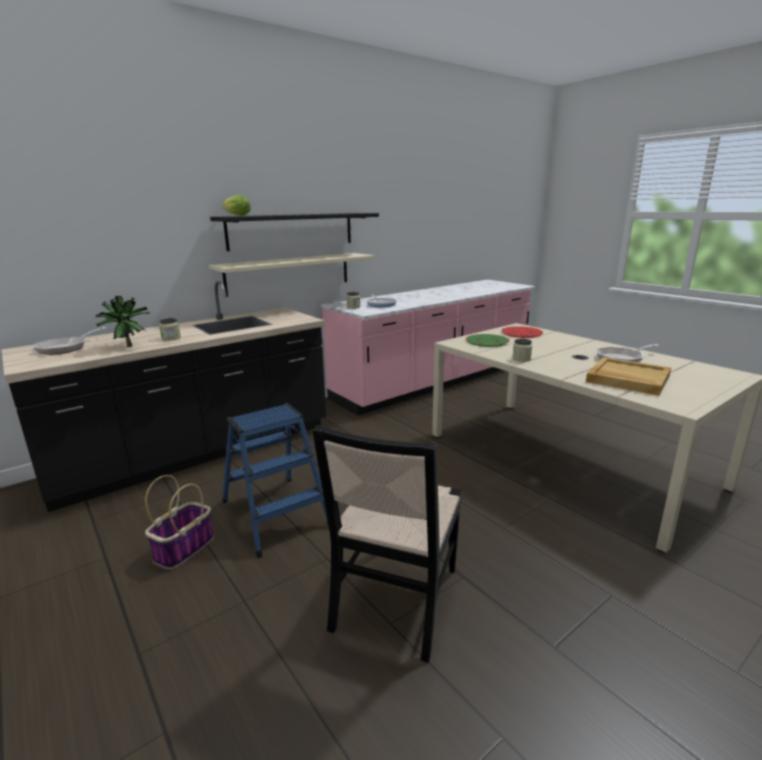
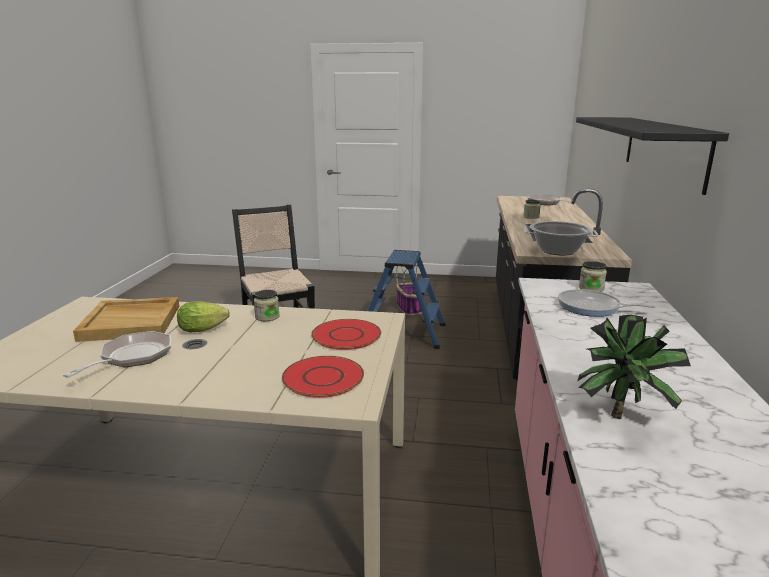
camera: 135 degrees right, 0 degrees up
potted plant [95,296,150,347] -> potted plant moved to [577,315,691,419]
beige shelf [209,253,375,297] -> none
lettuce [222,195,251,216] -> lettuce moved to [177,301,230,332]
green plate [466,334,509,347] -> red plate [311,319,381,350]
none -> cooking pot [524,221,598,255]

